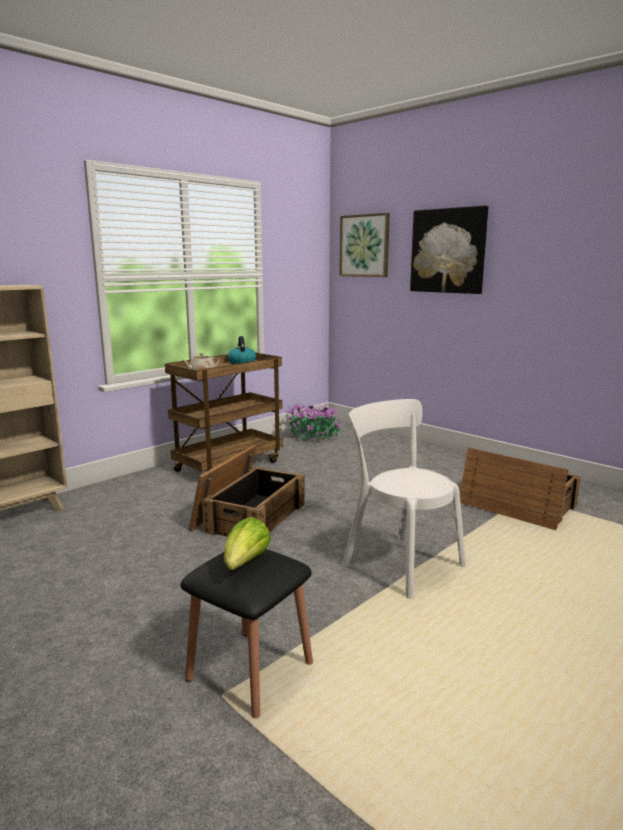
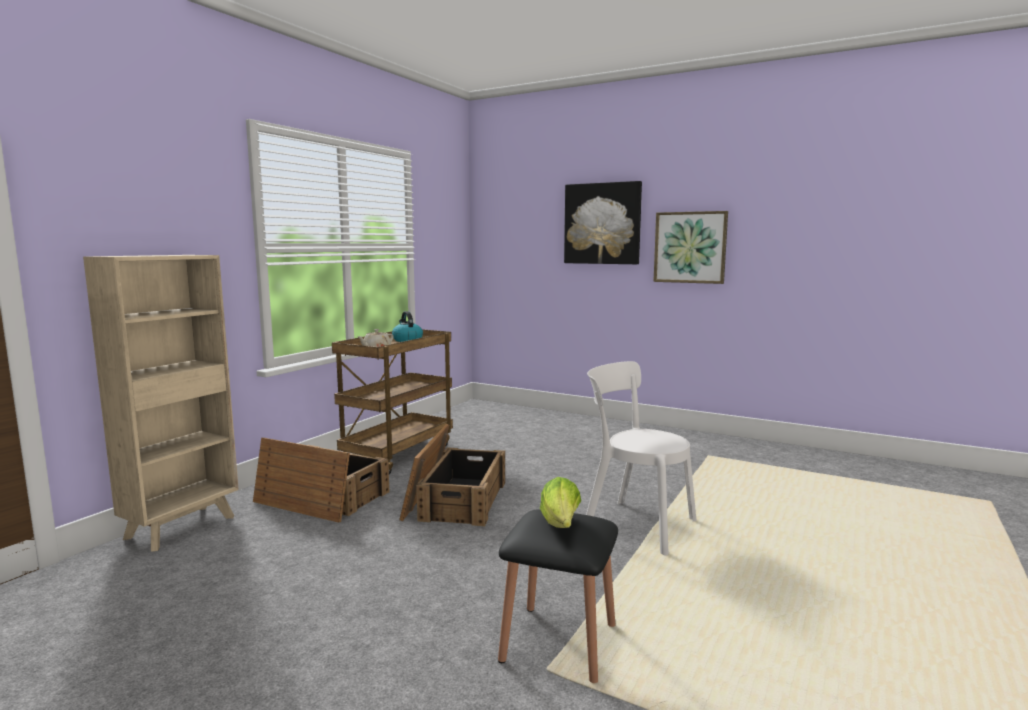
camera: 15 degrees left, 5 degrees down
potted plant [285,402,342,441] -> none
picture [339,213,390,277] -> picture moved to [653,211,728,284]
crate [460,448,581,530] -> crate moved to [253,438,389,523]

